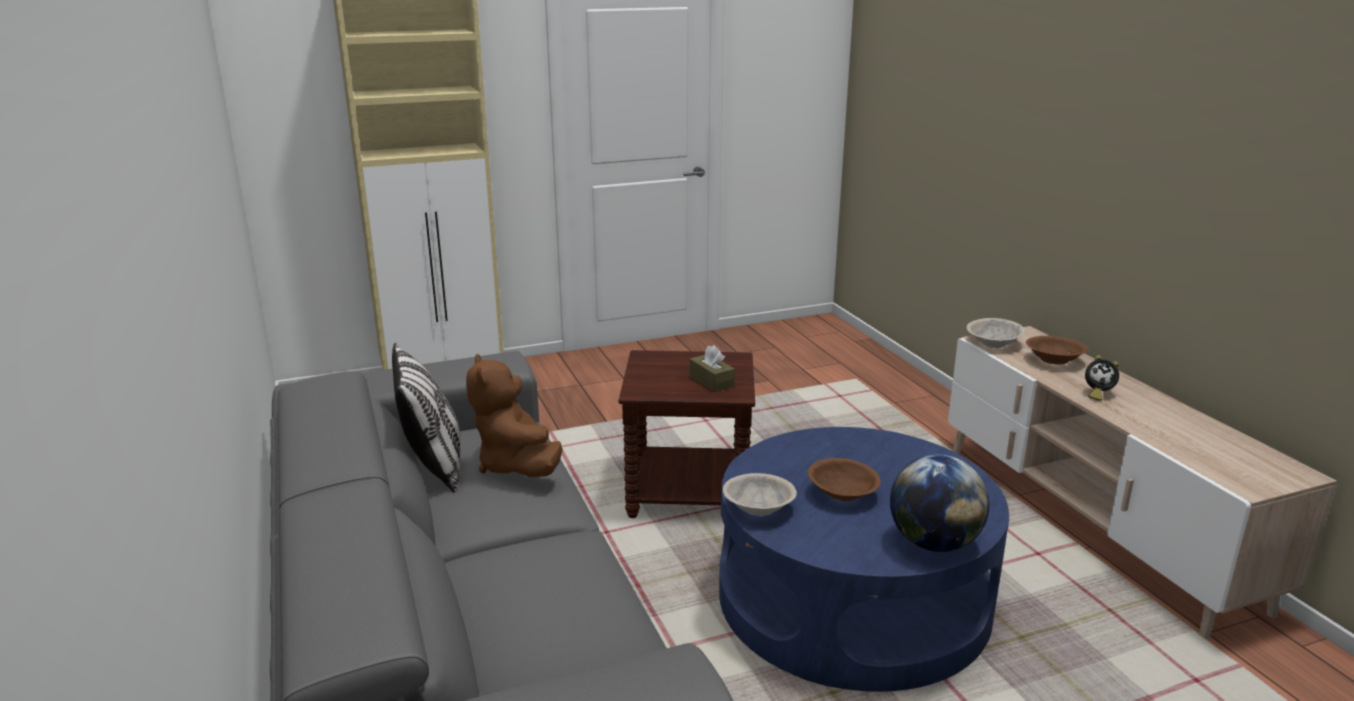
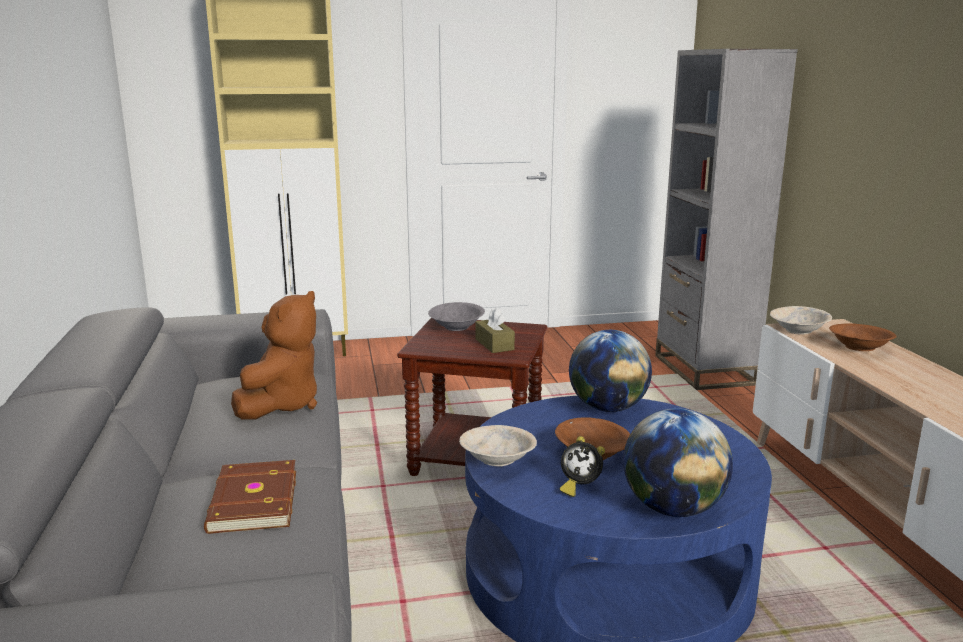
camera: 10 degrees right, 5 degrees down
pillow [392,343,461,493] -> none
brown plush toy [466,354,562,477] -> brown plush toy turned 150 degrees counterclockwise [231,291,317,419]
alarm clock [1085,355,1119,401] -> alarm clock moved to [560,436,605,497]
none -> brown book [204,460,296,534]
none -> grey bowl [428,302,485,331]
none -> globe [569,330,652,412]
none -> grey bookcase [655,49,798,390]

